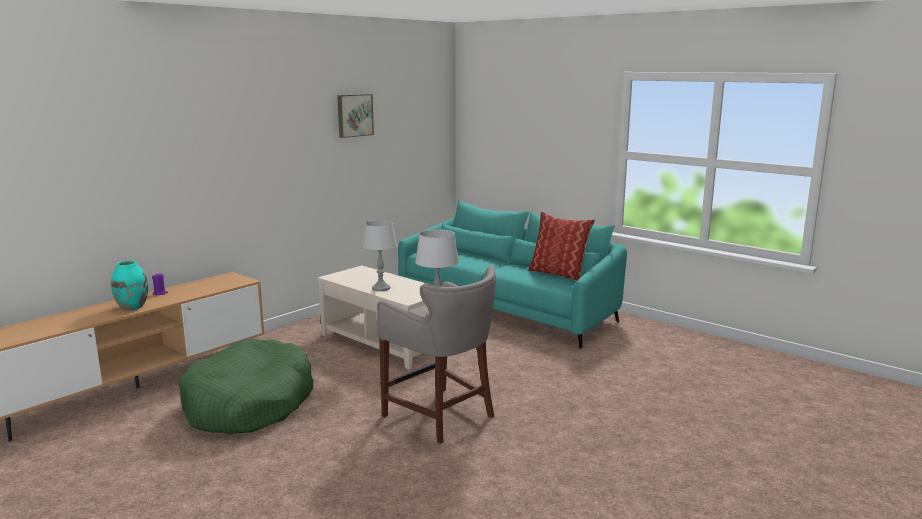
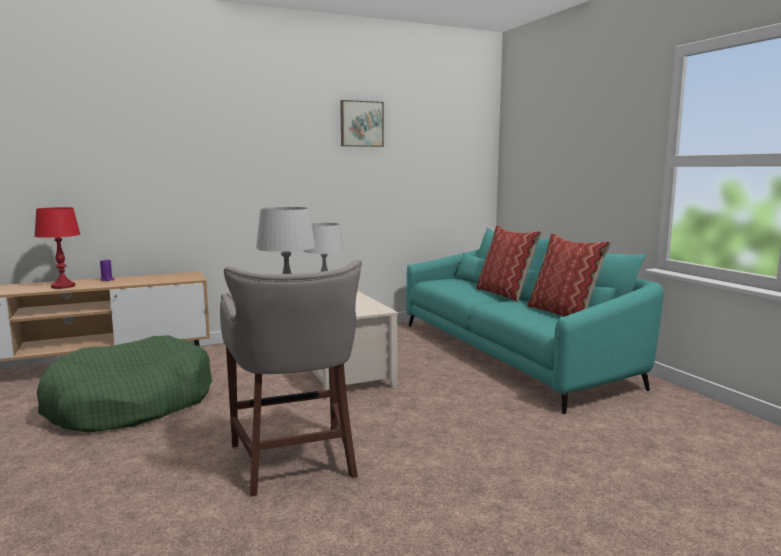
camera: 25 degrees right, 5 degrees down
turquoise vase [111,261,148,310] -> red table lamp [34,207,80,289]
none -> pillow [476,225,541,302]

